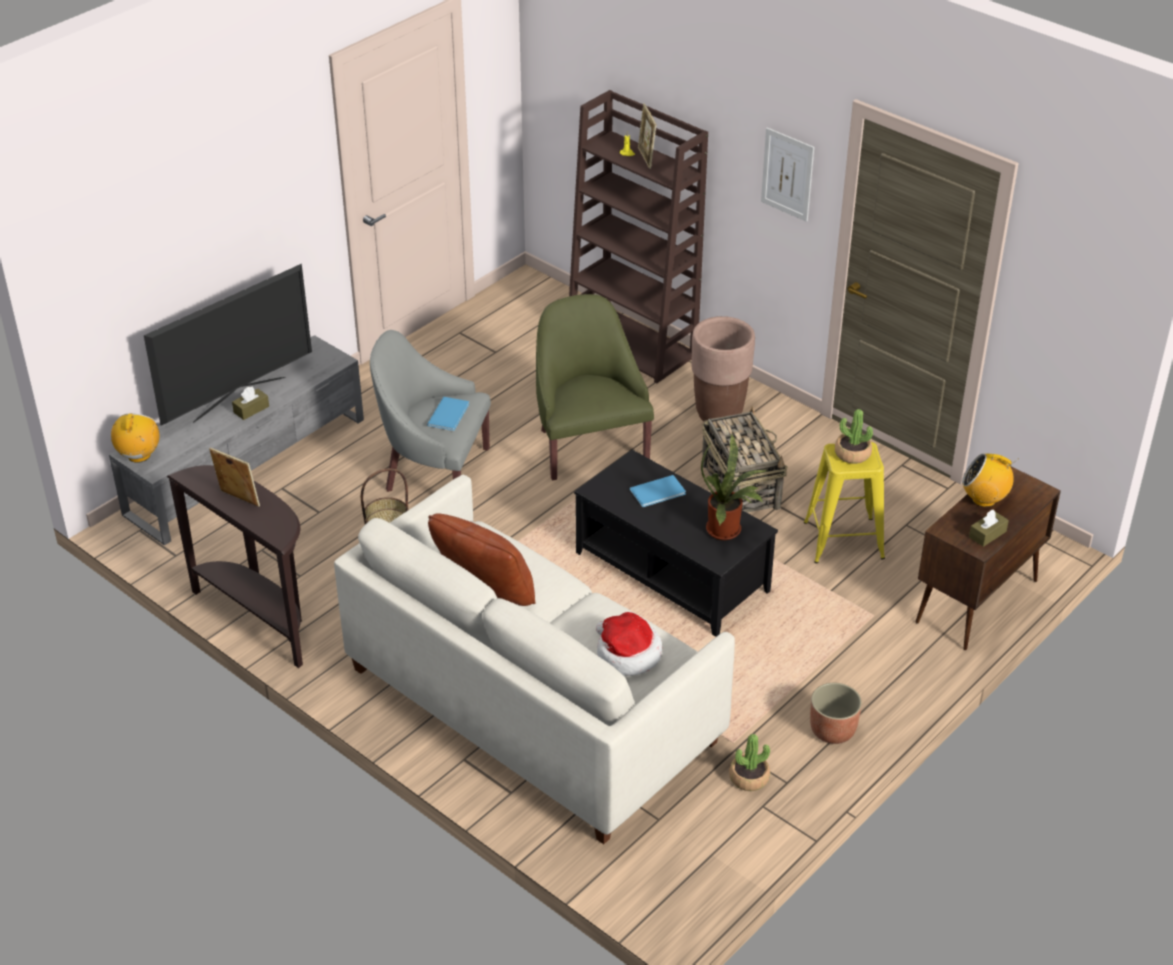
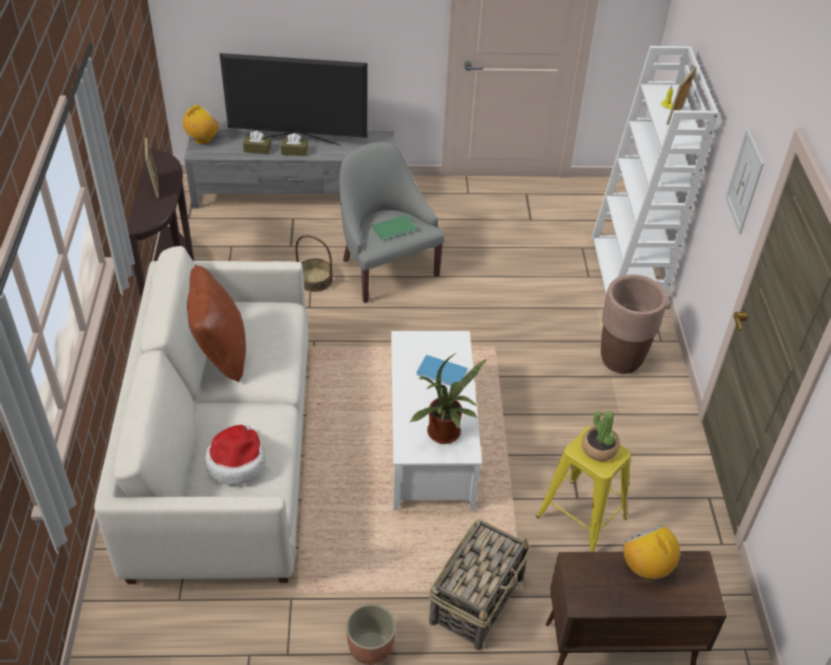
camera: 45 degrees right, 5 degrees up
blue book [427,397,469,431] -> green book [372,215,416,241]
green armchair [536,294,654,480] -> none
brown bookcase [569,90,708,383] -> white bookcase [591,46,719,299]
black coffee table [574,450,778,637] -> white coffee table [391,331,482,510]
basket [702,406,787,513] -> basket moved to [429,519,530,651]
potted plant [729,734,770,791] -> none
brown tissue box [969,510,1009,547] -> brown tissue box moved to [243,131,271,154]

